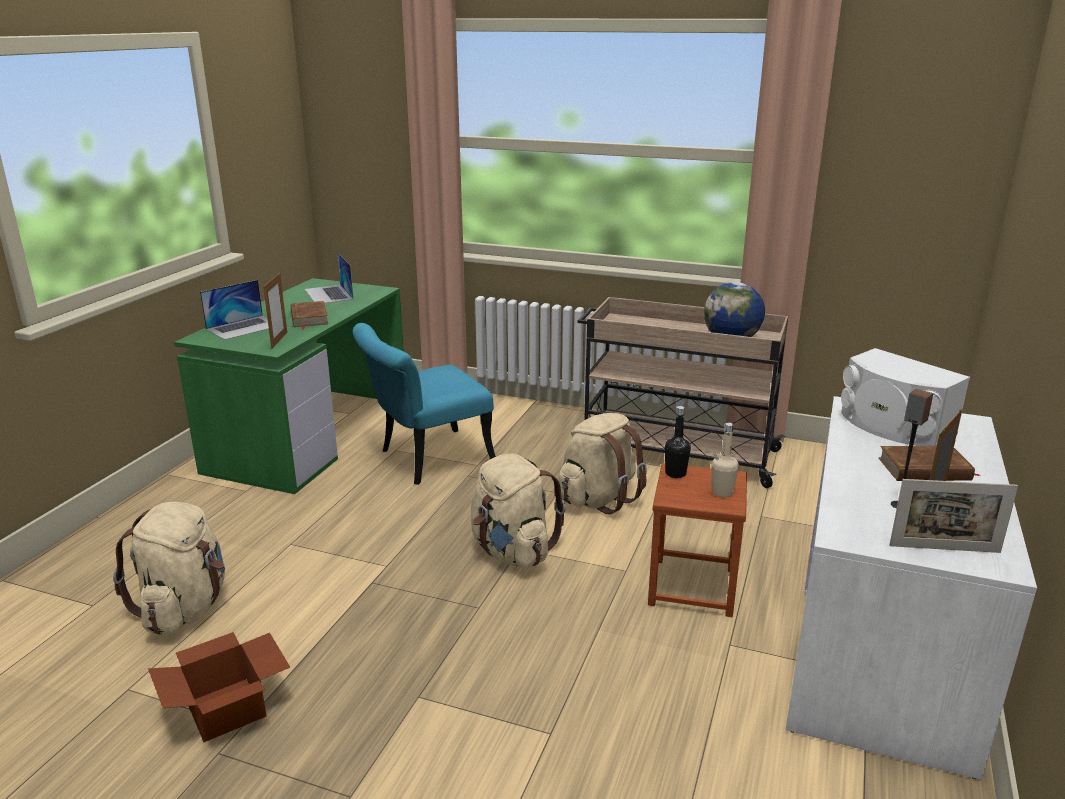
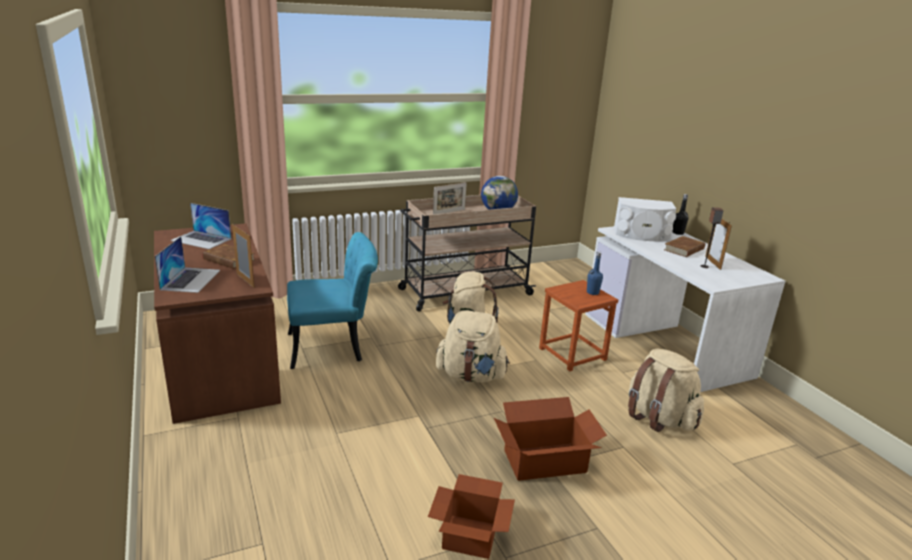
camera: 45 degrees left, 0 degrees up
beige backpack [113,502,225,635] -> beige backpack moved to [628,349,704,432]
green desk [174,278,404,494] -> brown desk [154,223,281,424]
turquoise chair [353,323,496,485] -> turquoise chair turned 120 degrees counterclockwise [287,232,378,369]
black bottle [665,406,691,478] -> black bottle moved to [672,194,689,235]
beige bottle [712,423,739,498] -> blue bottle [587,251,603,295]
picture frame [889,479,1018,553] -> picture frame moved to [433,182,467,214]
none -> cardboard box [494,397,607,481]

